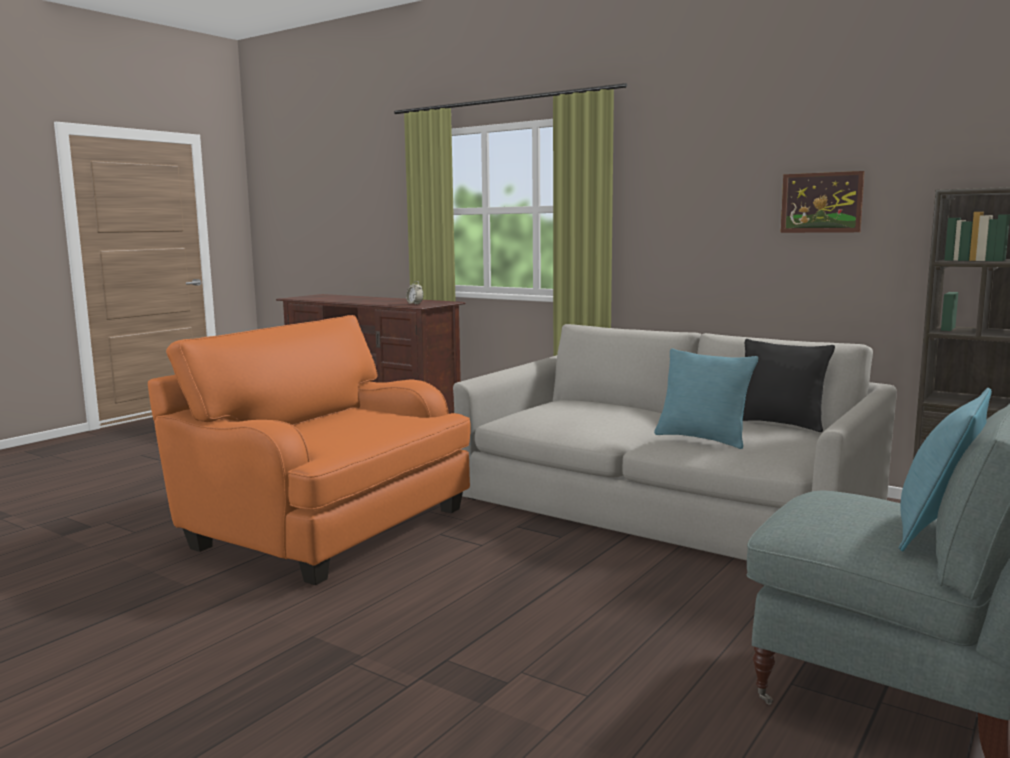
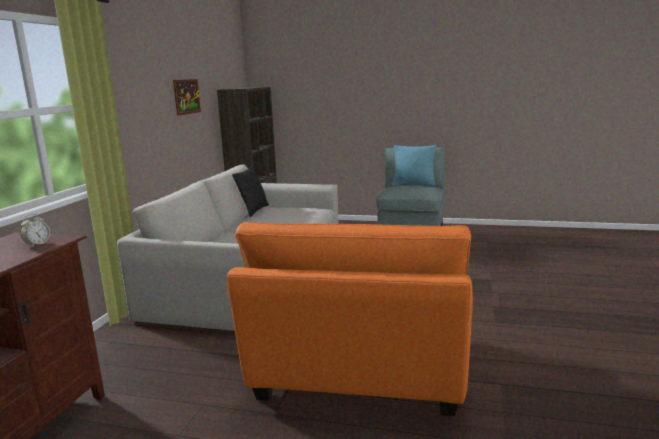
camera: 110 degrees left, 5 degrees up
turquoise pillow [654,348,758,449] -> none

